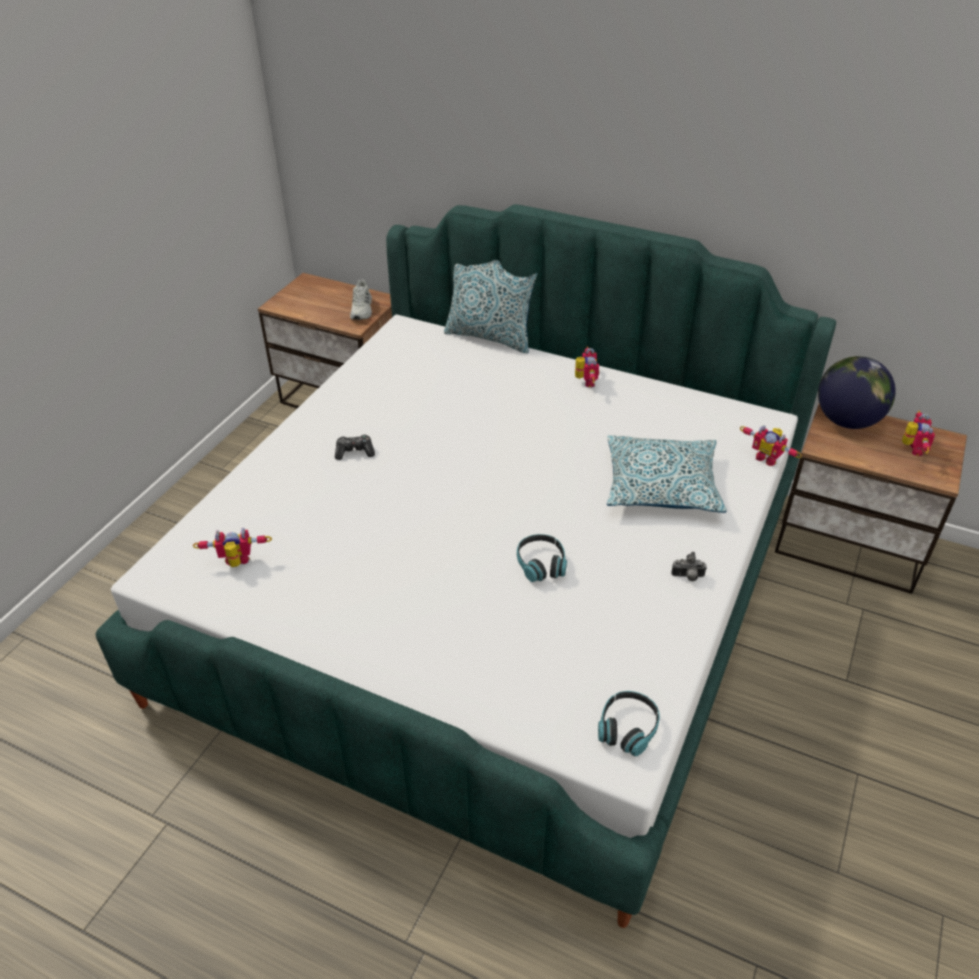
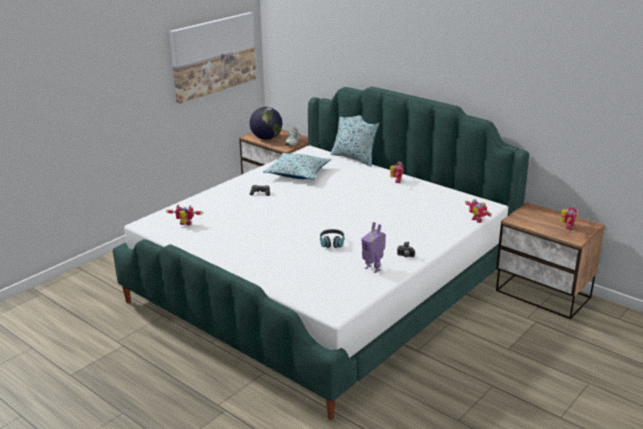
camera: 15 degrees right, 15 degrees down
headphones [598,691,660,756] -> none
pillow [607,435,727,513] -> pillow moved to [263,153,331,179]
globe [818,356,896,429] -> globe moved to [250,107,282,140]
none -> picture [169,12,256,103]
none -> toy robot [361,222,386,273]

